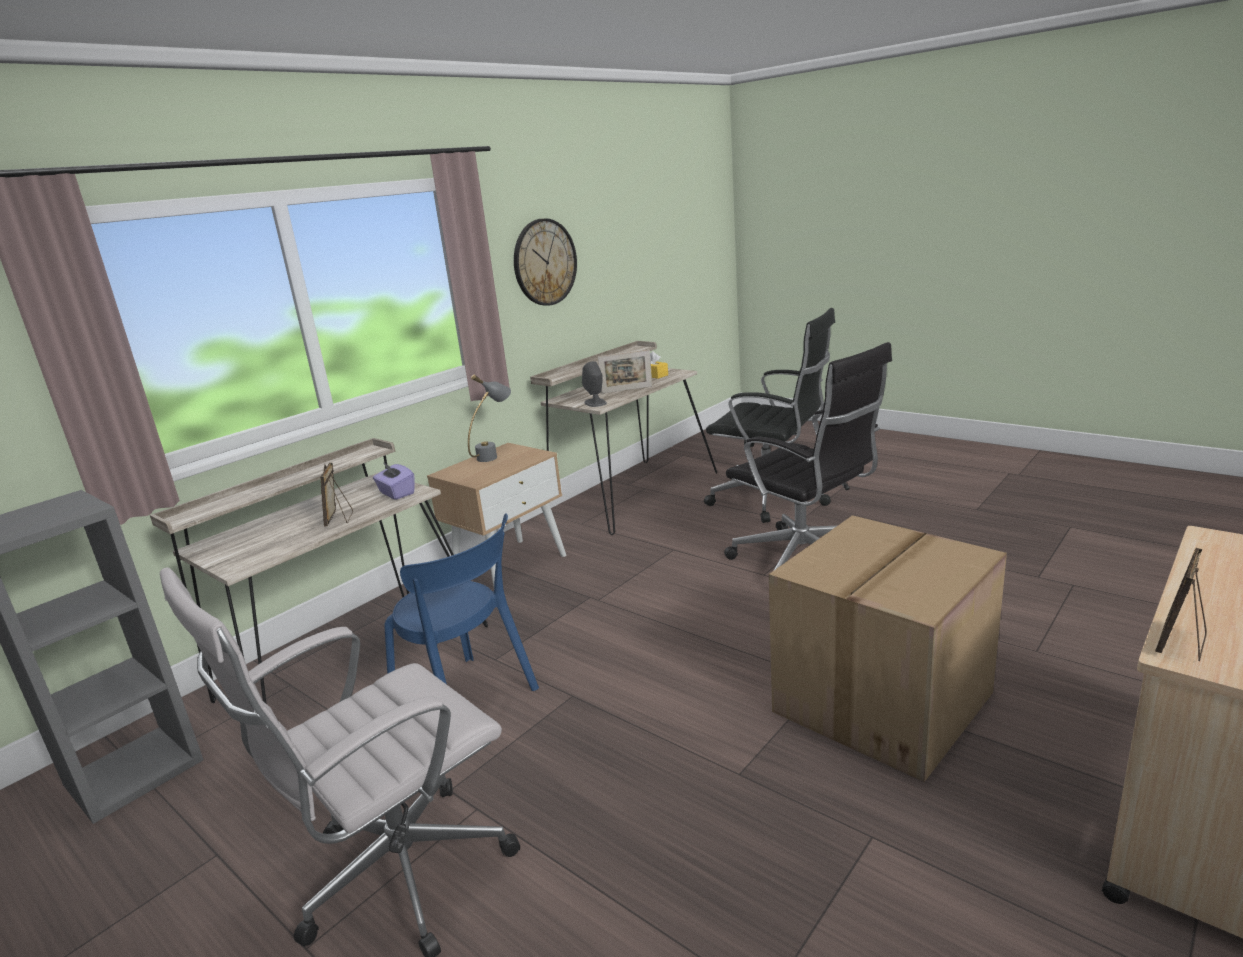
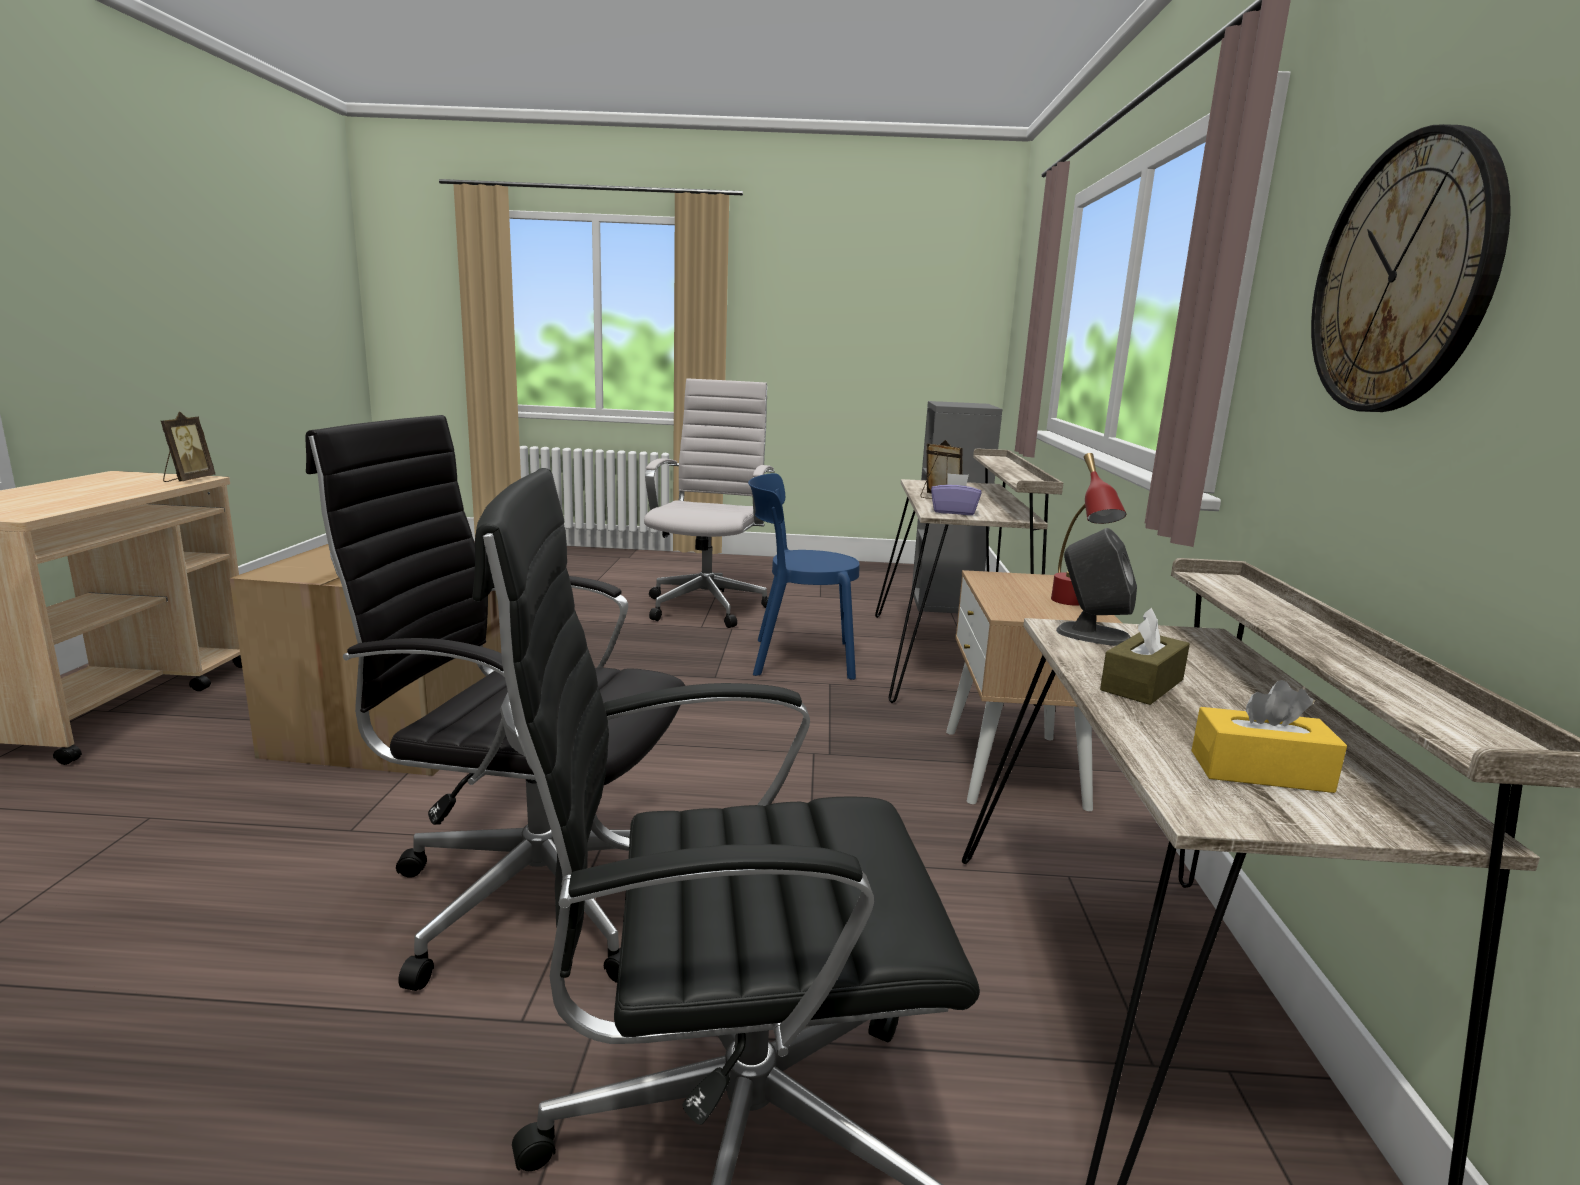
camera: 140 degrees right, 5 degrees down
grey table lamp [468,375,511,462] -> red table lamp [1051,453,1126,606]
picture frame [598,350,652,393] -> brown tissue box [1100,608,1190,705]

